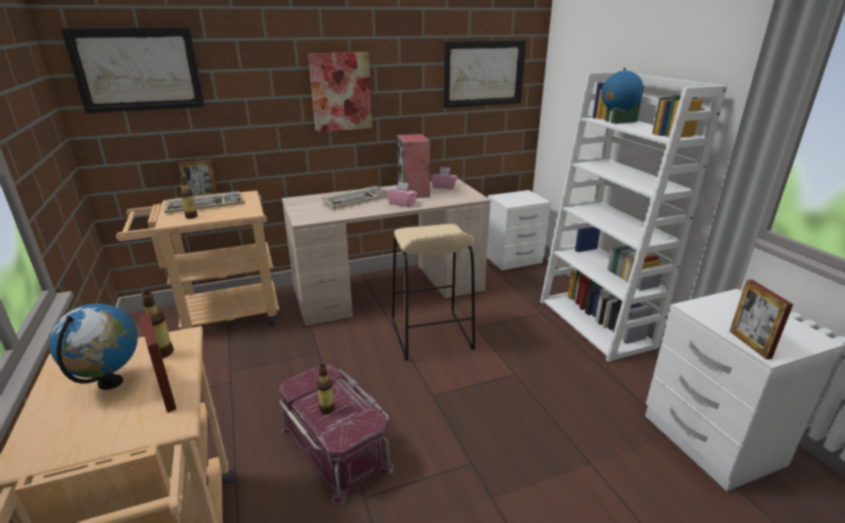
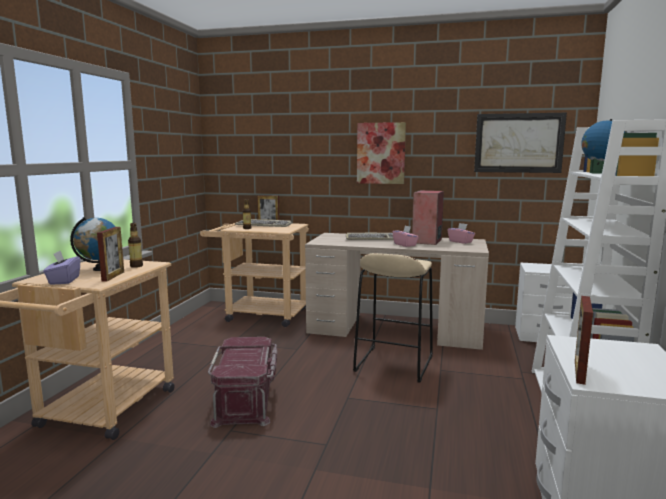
camera: 35 degrees right, 15 degrees down
picture [61,27,205,113] -> none
bottle [317,364,335,414] -> none
none -> purple tissue box [43,251,80,285]

